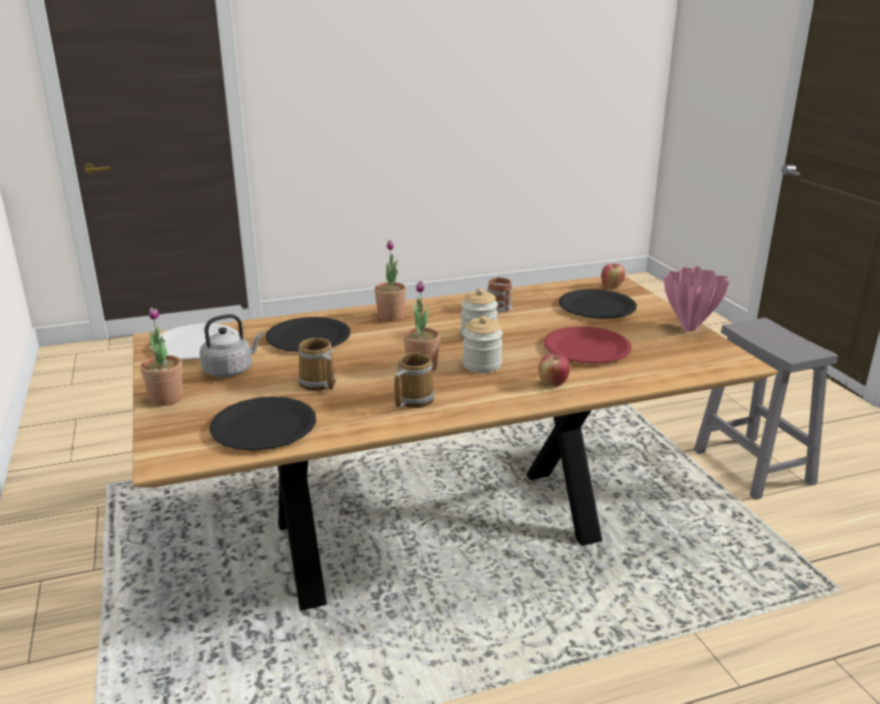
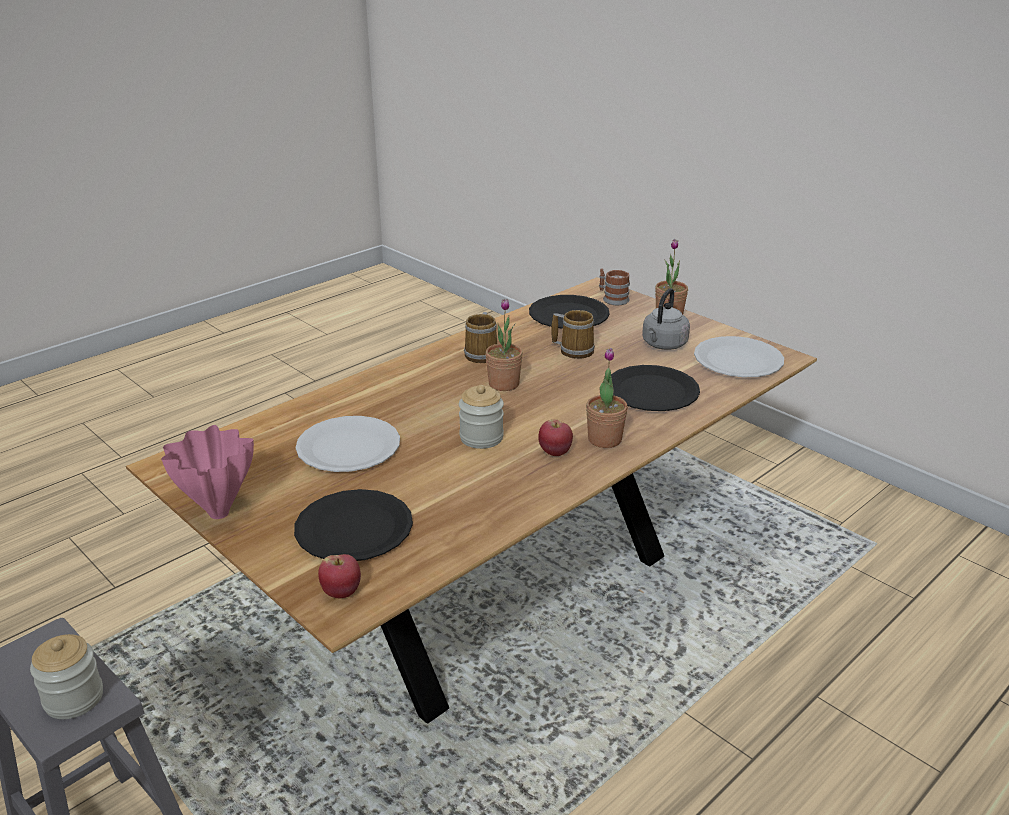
camera: 155 degrees right, 5 degrees up
jar [463,316,503,373] -> jar moved to [30,634,103,719]
mug [488,277,512,312] -> mug moved to [599,269,630,305]
apple [538,354,569,387] -> apple moved to [538,419,573,456]
red plate [544,326,632,363] -> white plate [296,416,400,472]

